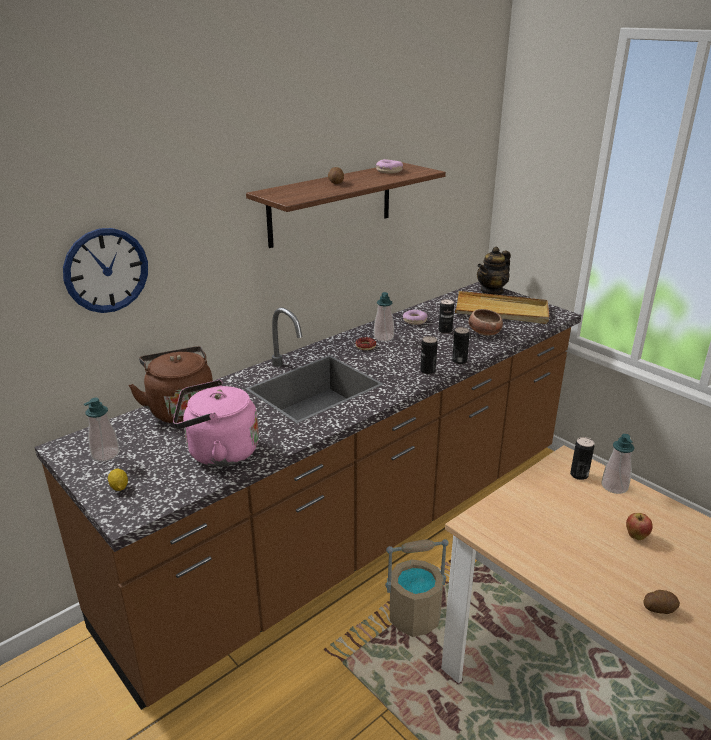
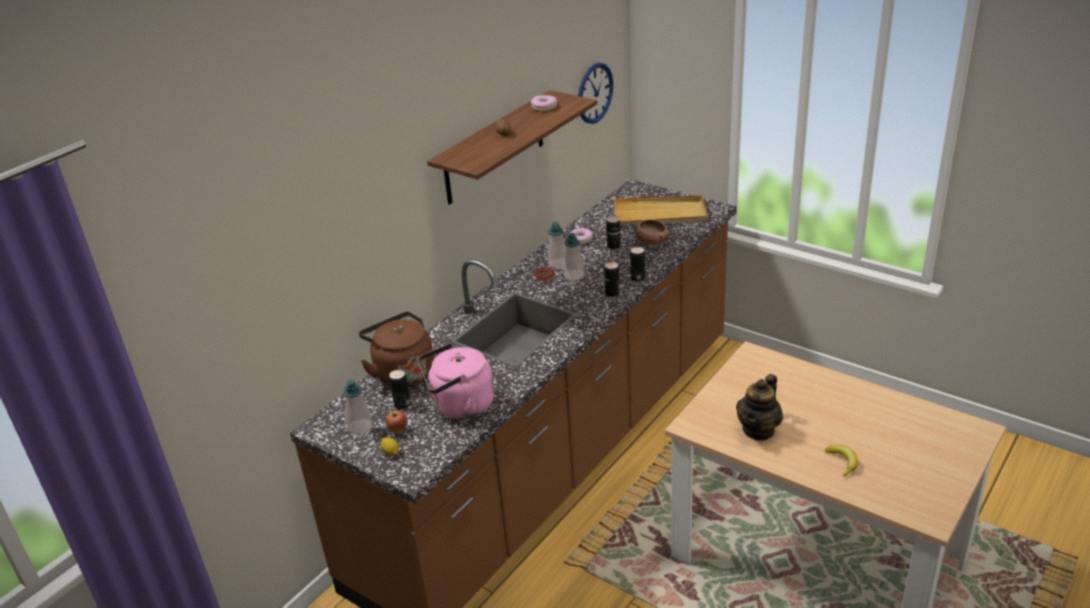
camera: 10 degrees left, 5 degrees up
wall clock [63,228,148,313] -> wall clock moved to [578,63,613,124]
beige bucket [385,539,449,637] -> none
teapot [477,246,511,295] -> teapot moved to [736,374,783,441]
can [570,437,594,480] -> can moved to [389,369,411,409]
soap dispenser [601,434,634,494] -> soap dispenser moved to [564,233,584,281]
apple [626,513,653,540] -> apple moved to [386,410,407,434]
potato [644,590,680,614] -> banana [825,445,858,477]

